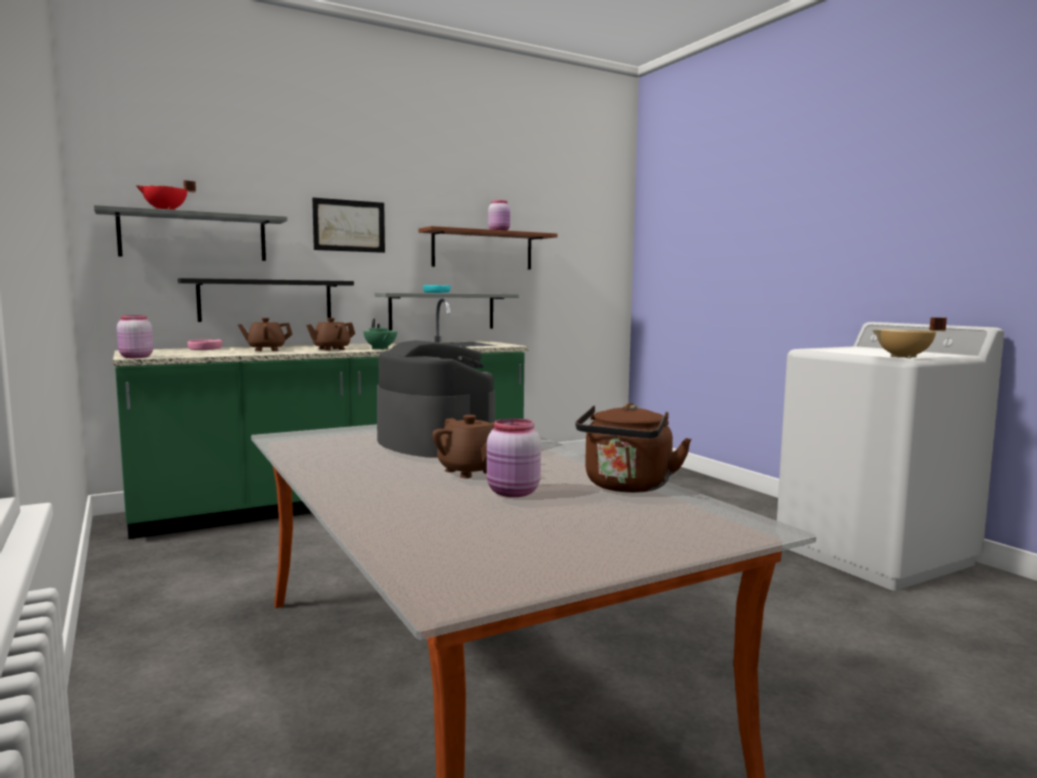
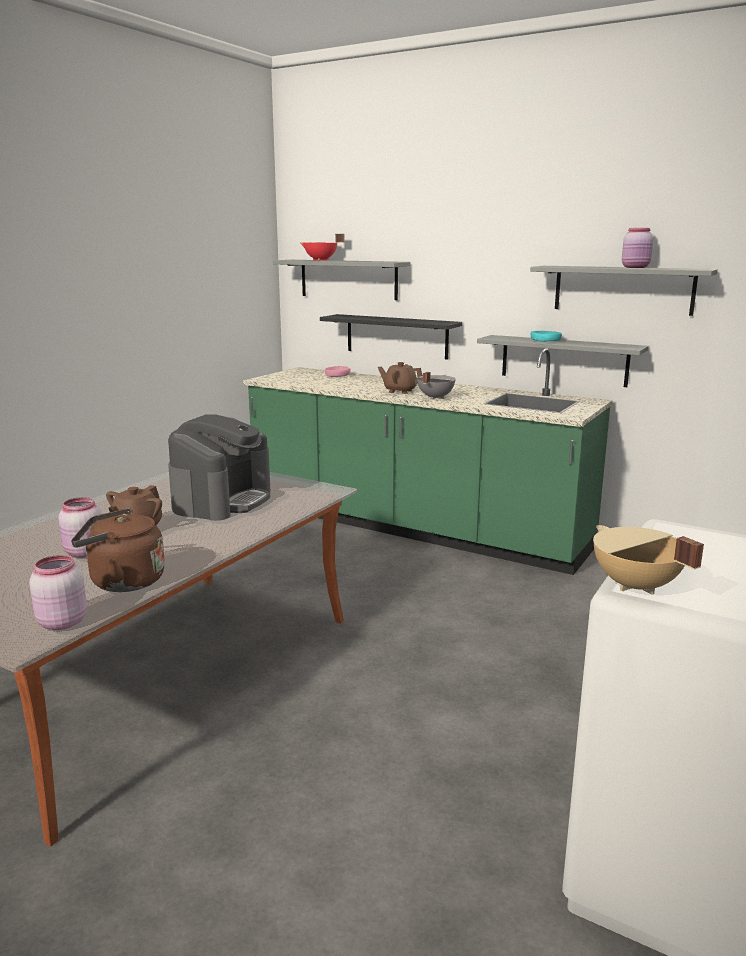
camera: 60 degrees right, 10 degrees up
pink jar [117,315,153,358] -> pink jar moved to [29,555,87,630]
brown teapot [238,318,293,351] -> none
picture [312,198,385,253] -> none
green teapot [363,319,397,350] -> grey cooking pot [417,372,456,400]
brown shelf [419,226,558,269] -> grey shelf [530,266,718,316]

